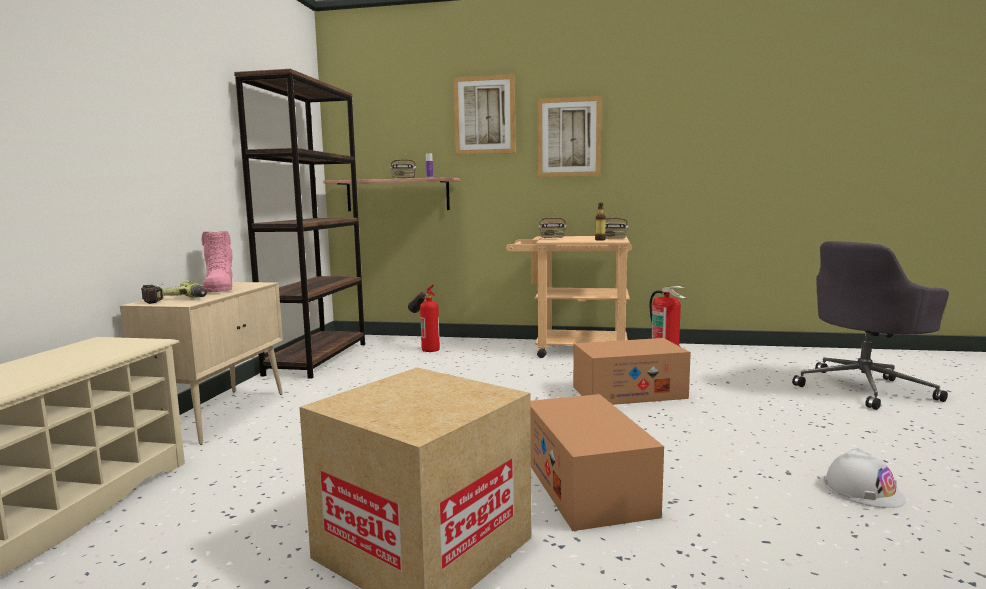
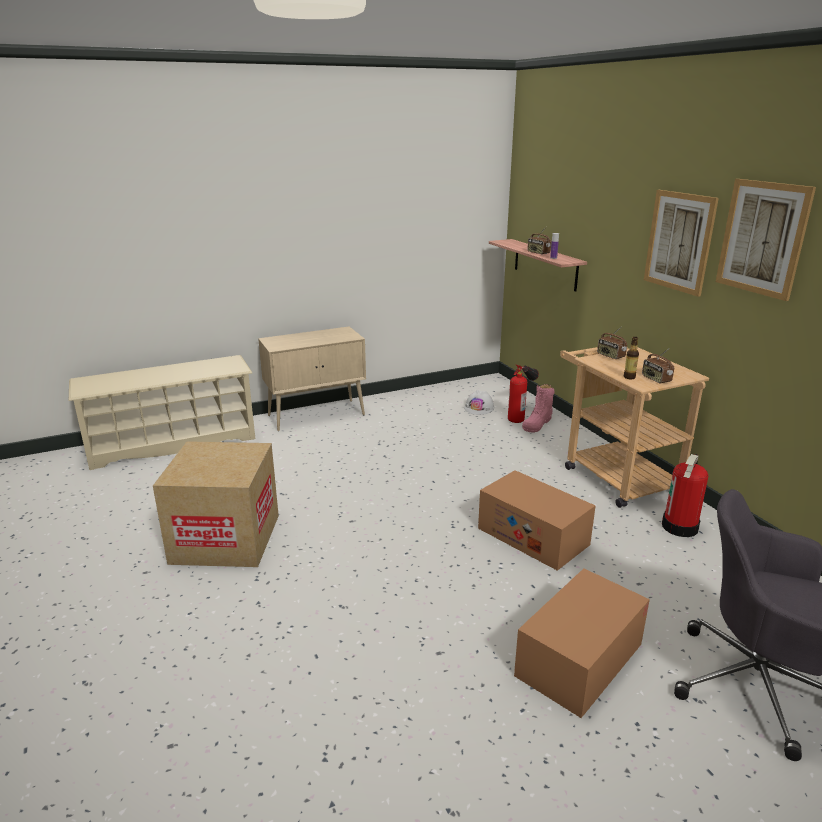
camera: 55 degrees right, 15 degrees up
power drill [141,281,207,304] -> none
pink boot [201,231,233,292] -> pink boot moved to [522,384,555,432]
brown bookcase [234,69,365,379] -> none
picture [453,74,515,155] -> picture moved to [716,179,816,301]
cardboard box [530,394,664,531] -> cardboard box moved to [514,568,650,718]
white hard hat [823,448,906,508] -> white hard hat moved to [464,390,494,415]

